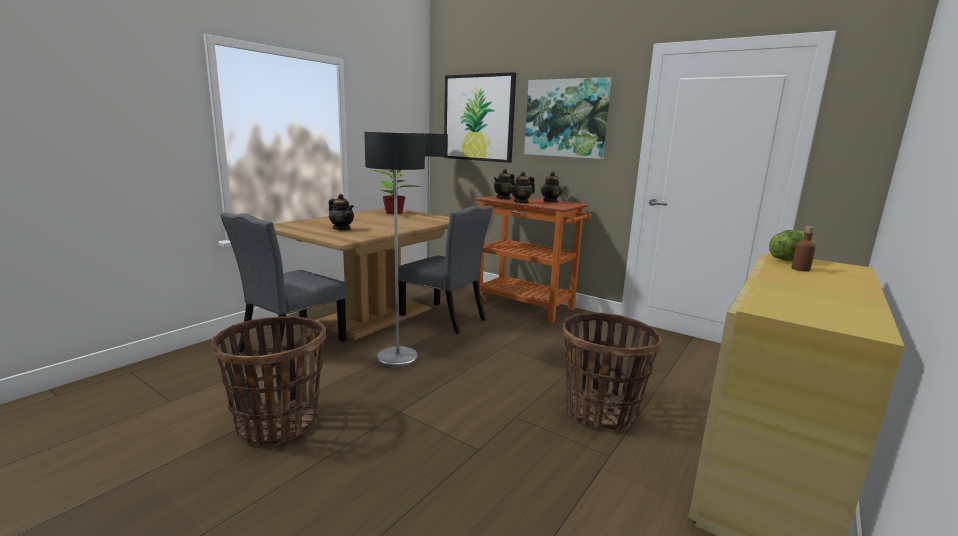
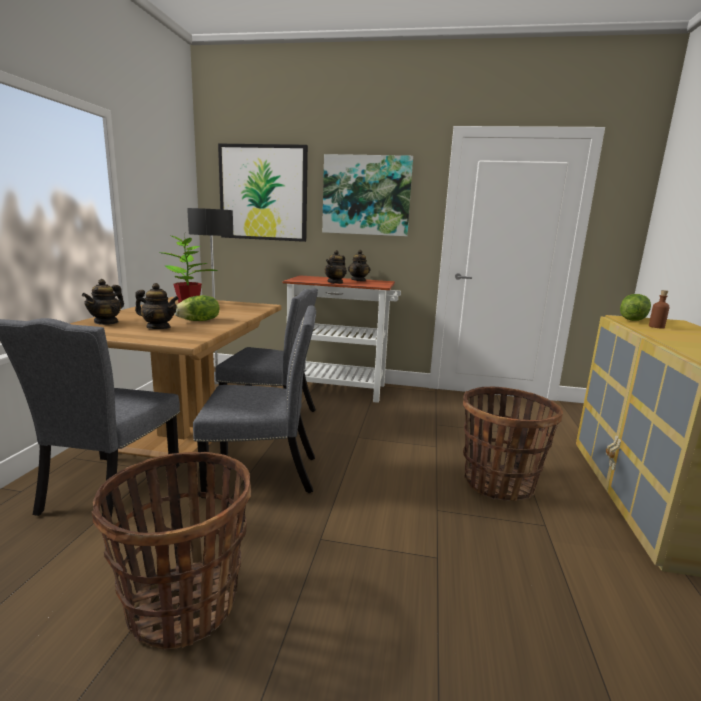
camera: 25 degrees left, 0 degrees up
floor lamp [364,132,425,368] -> grey chair [193,305,316,498]
orange cart [475,195,591,323] -> white cart [283,275,401,403]
teapot [494,169,515,199] -> teapot moved to [82,279,124,325]
none -> lettuce [175,295,219,321]

